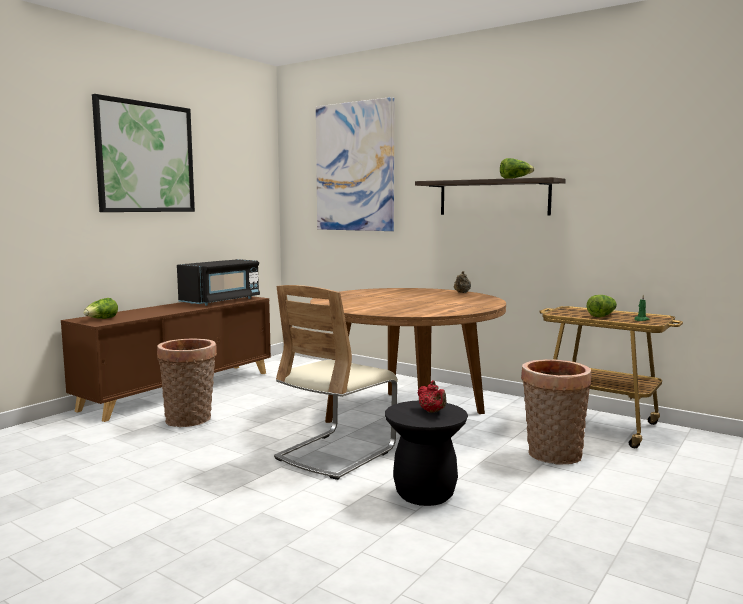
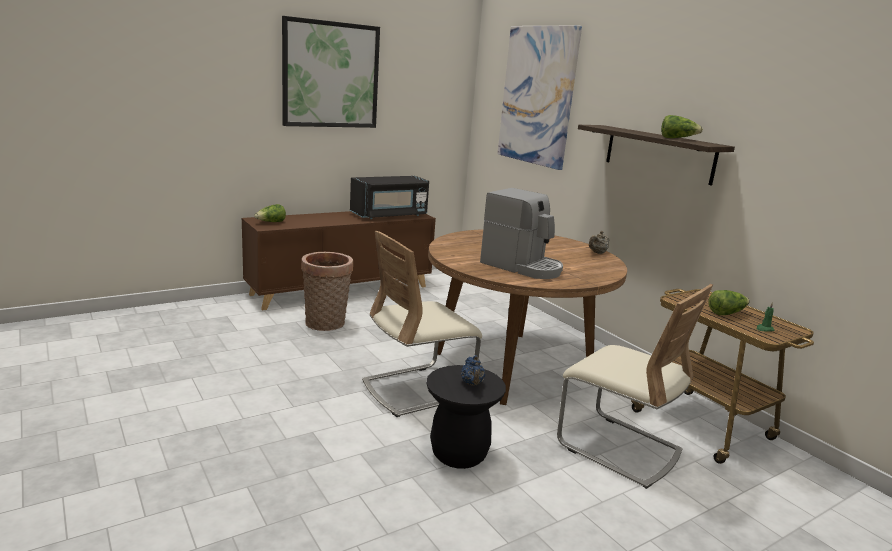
camera: 20 degrees right, 10 degrees up
red teapot [417,381,447,413] -> blue teapot [461,355,485,385]
basket [521,359,592,465] -> beige chair [557,284,713,489]
none -> coffee machine [480,188,563,279]

